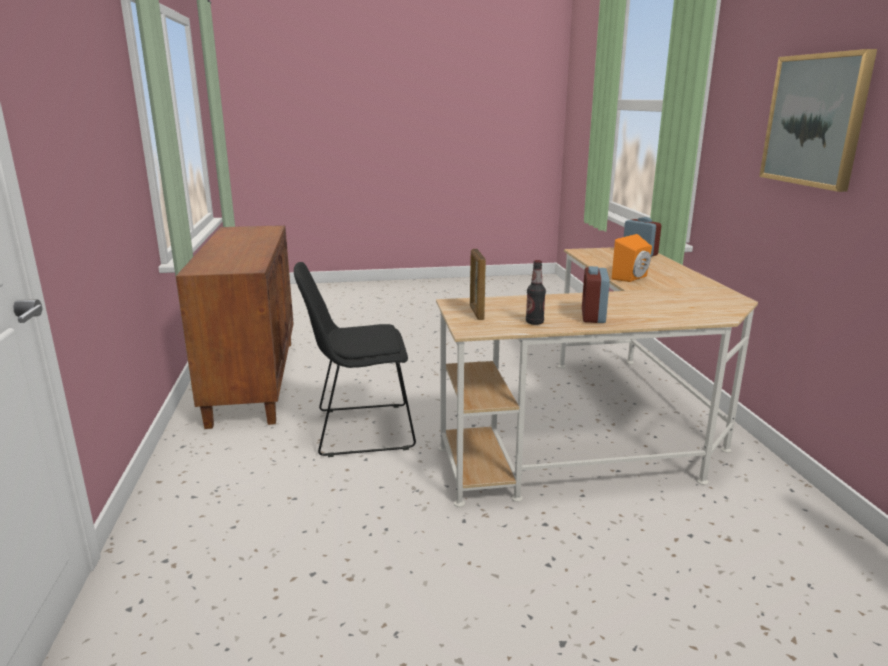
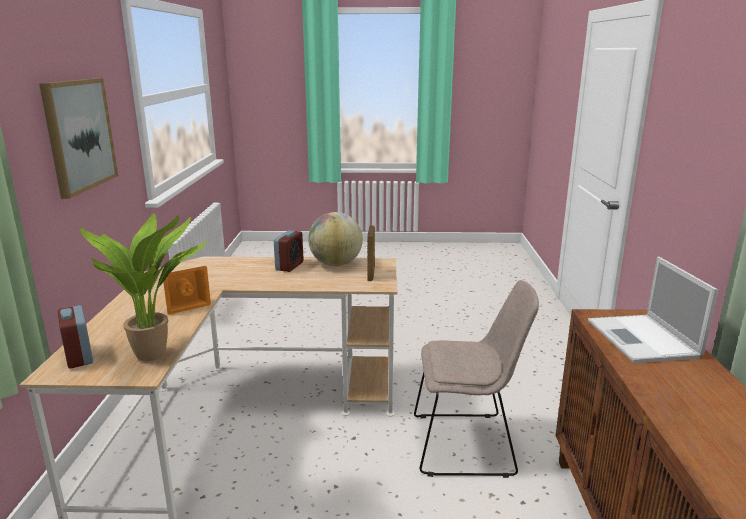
camera: 170 degrees left, 0 degrees up
black chair [294,262,416,457] -> beige chair [414,280,539,478]
bottle [526,260,546,325] -> globe [308,212,363,266]
none -> potted plant [80,213,207,361]
none -> laptop [588,256,718,363]

